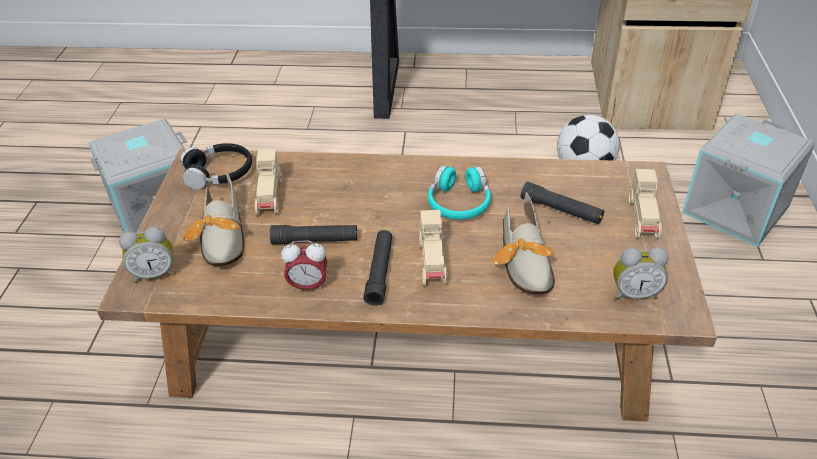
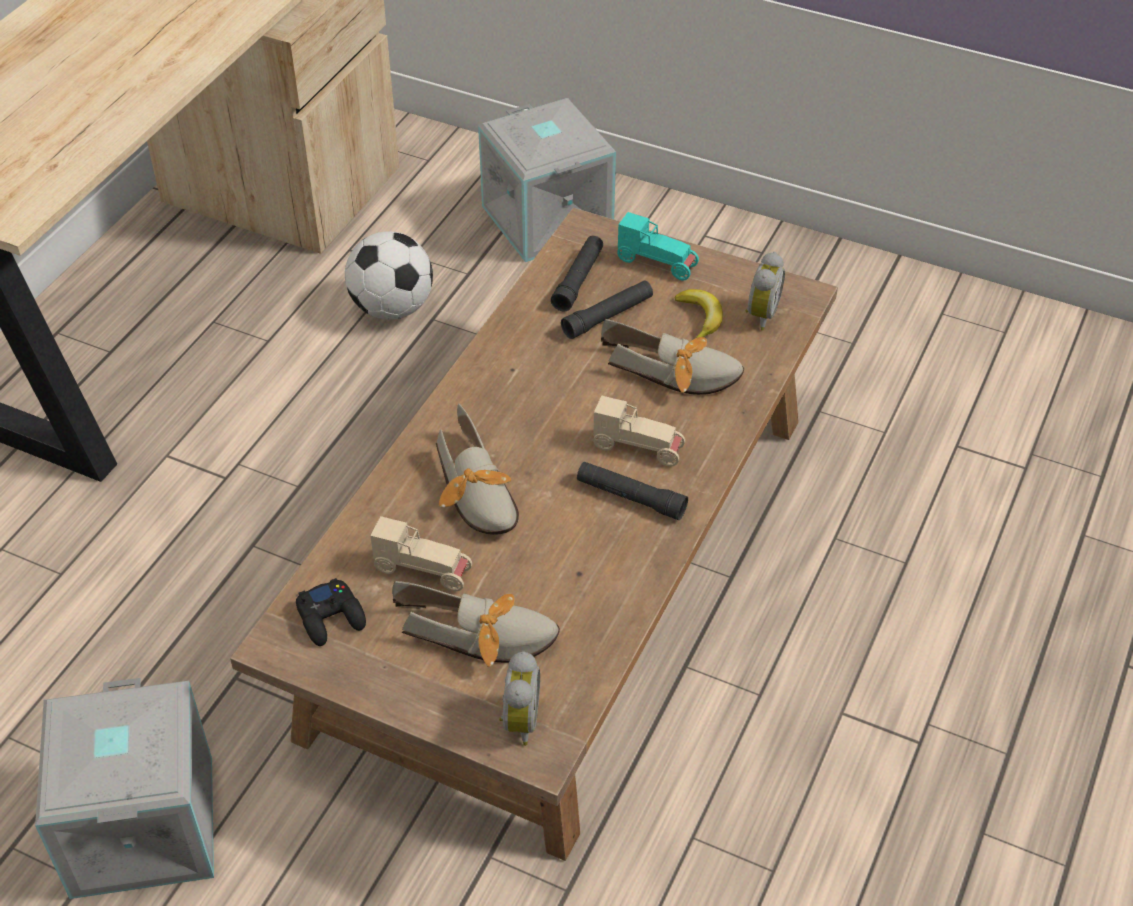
camera: 70 degrees left, 5 degrees up
black headphones [180,143,252,189] -> black game controller [296,578,366,646]
black flashlight [270,225,357,244] -> black flashlight moved to [551,236,603,311]
alarm clock [281,240,327,292] -> none
turquoise headphones [428,165,491,220] -> none
beige toy car [628,169,662,239] -> turquoise toy car [617,212,699,280]
none -> shoe [436,404,519,535]
none -> banana [675,289,723,338]

